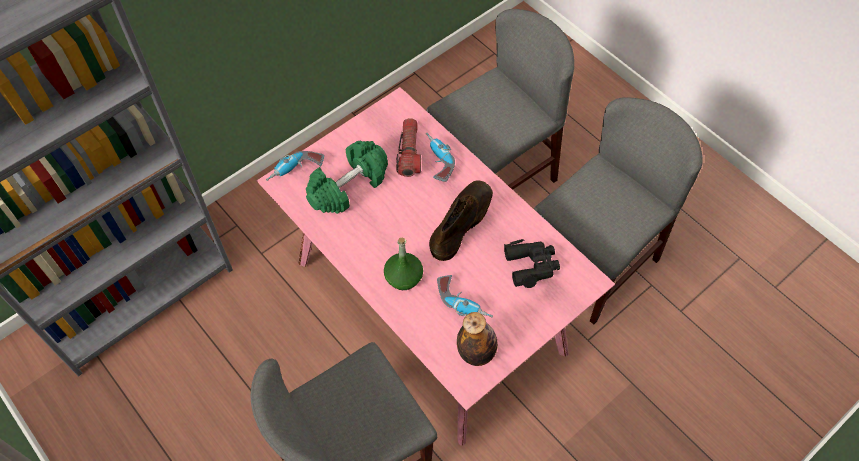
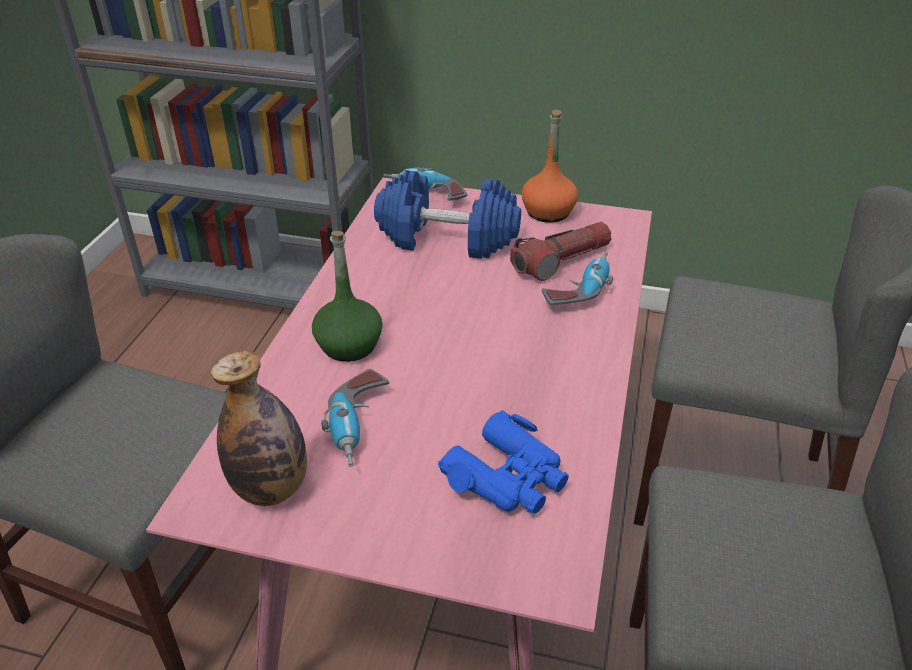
camera: 55 degrees right, 20 degrees down
green dumbbell [306,141,388,214] -> blue dumbbell [374,170,521,259]
brown boot [429,180,493,261] -> none
black binoculars [504,239,560,288] -> blue binoculars [438,410,569,514]
none -> orange bottle [521,110,578,223]

